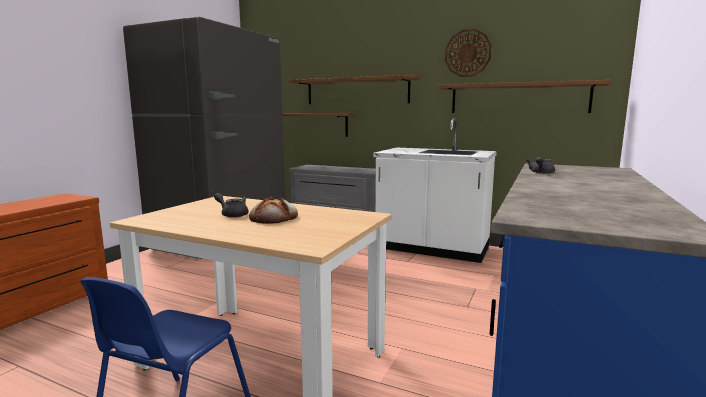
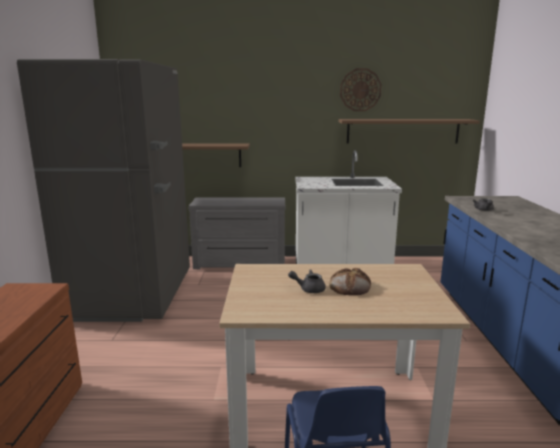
camera: 25 degrees left, 5 degrees up
brown shelf [289,75,420,104] -> none

